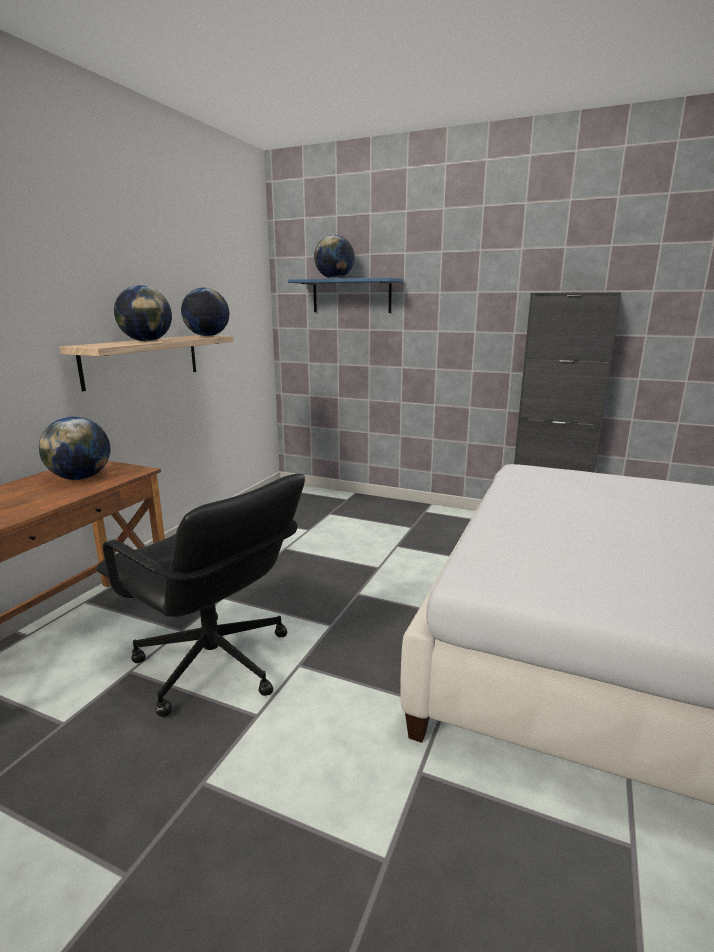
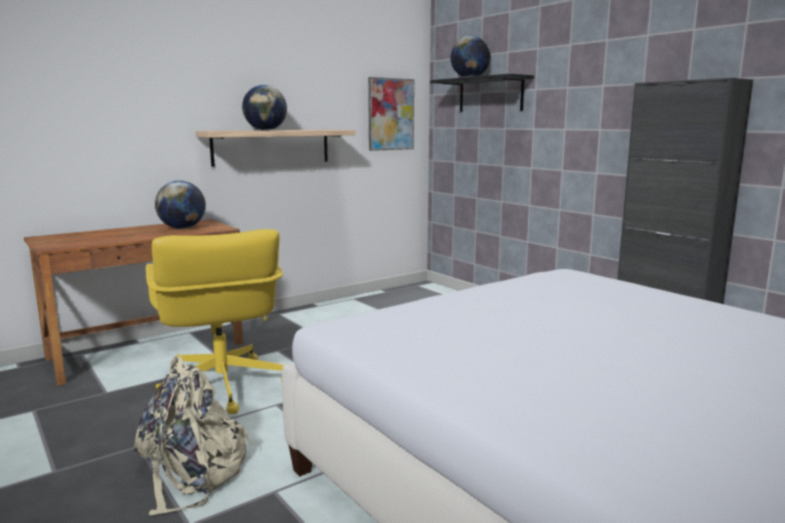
camera: 30 degrees right, 5 degrees down
black office chair [96,474,305,717] -> yellow office chair [146,229,285,414]
globe [181,288,229,336] -> none
blue shelf [288,278,403,313] -> black shelf [430,74,534,112]
none -> beige backpack [134,356,253,516]
none -> picture [368,77,414,151]

